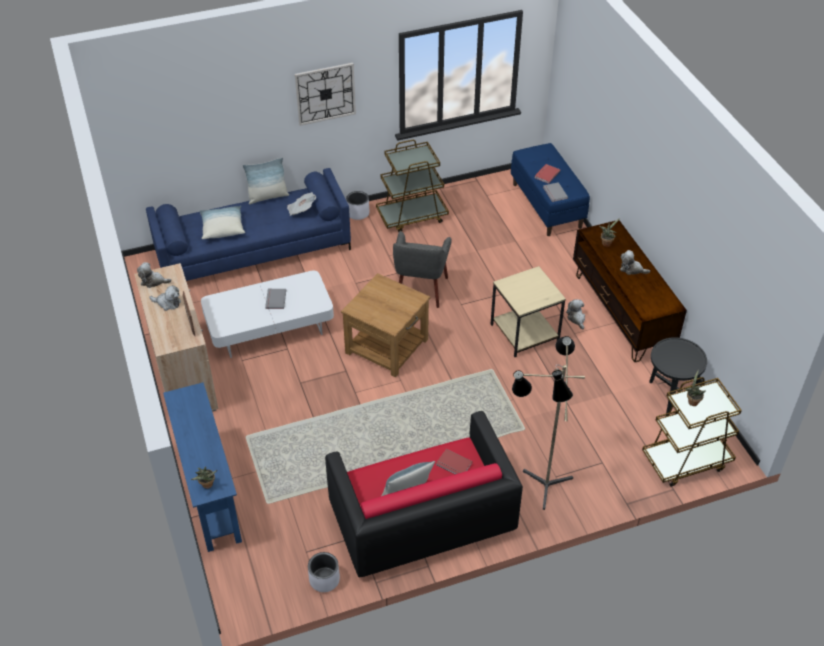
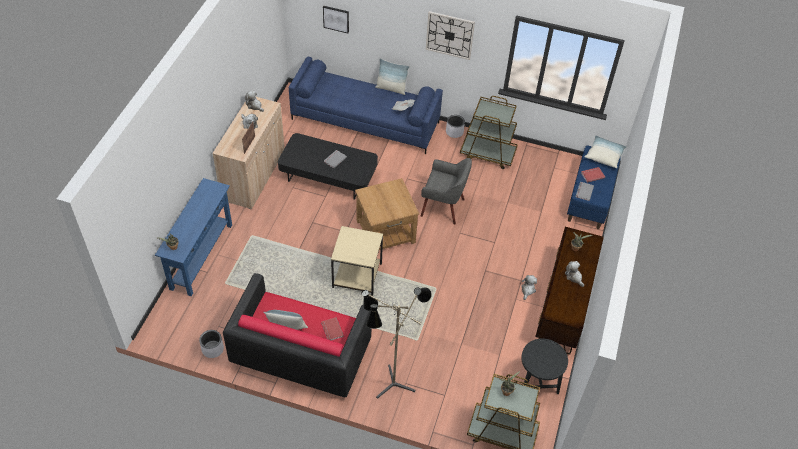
camera: 35 degrees right, 5 degrees up
pillow [200,206,245,239] -> pillow moved to [584,135,627,168]
white coffee table [201,271,334,358] -> black coffee table [278,133,378,200]
grey armchair [393,231,452,308] -> grey armchair turned 120 degrees counterclockwise [421,158,472,224]
beige side table [490,266,566,357] -> beige side table moved to [331,226,383,296]
none -> picture [323,6,349,33]

